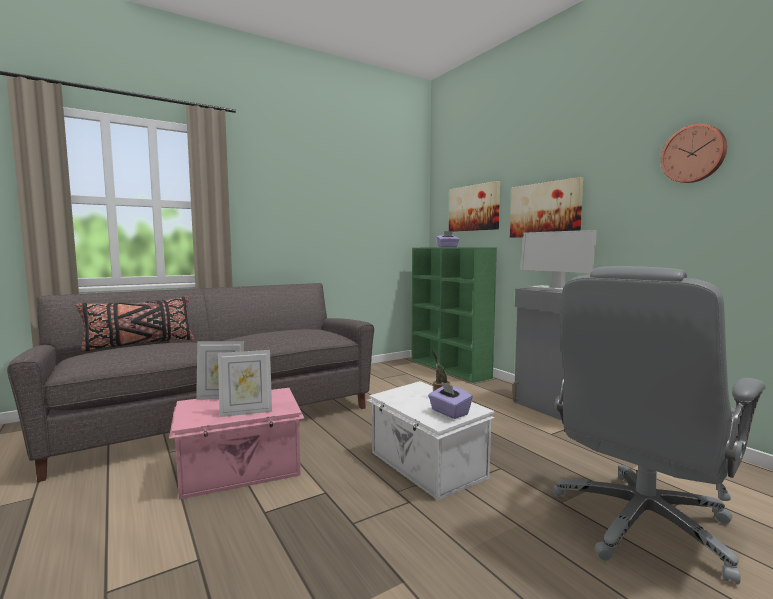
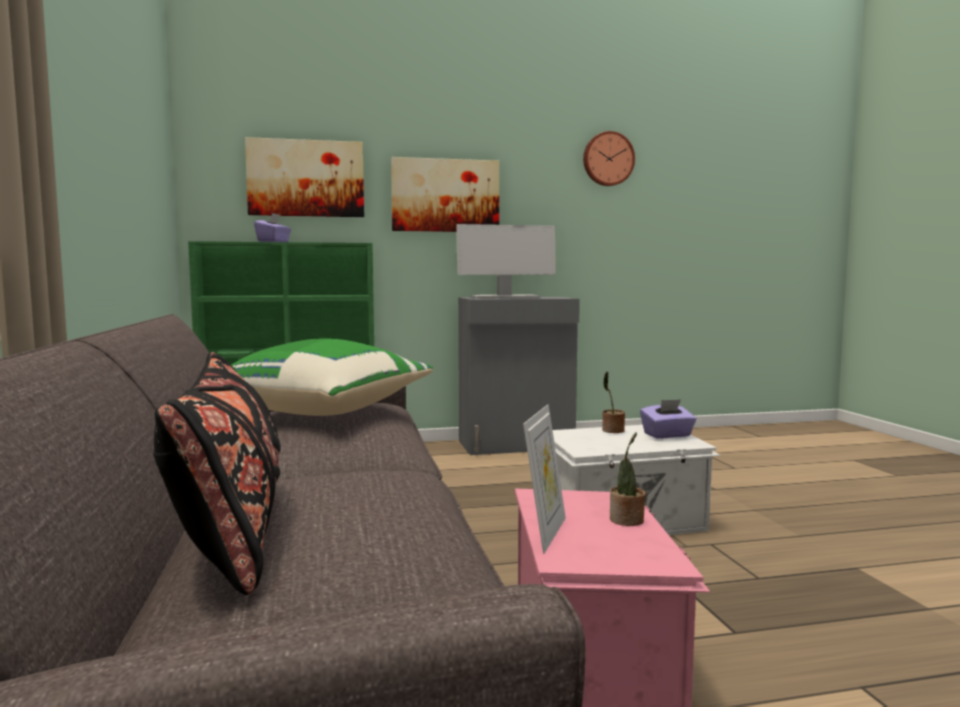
camera: 70 degrees left, 0 degrees up
picture frame [218,350,272,417] -> potted plant [610,432,645,526]
grey office chair [552,266,766,585] -> none
none -> green pillow [232,338,433,416]

